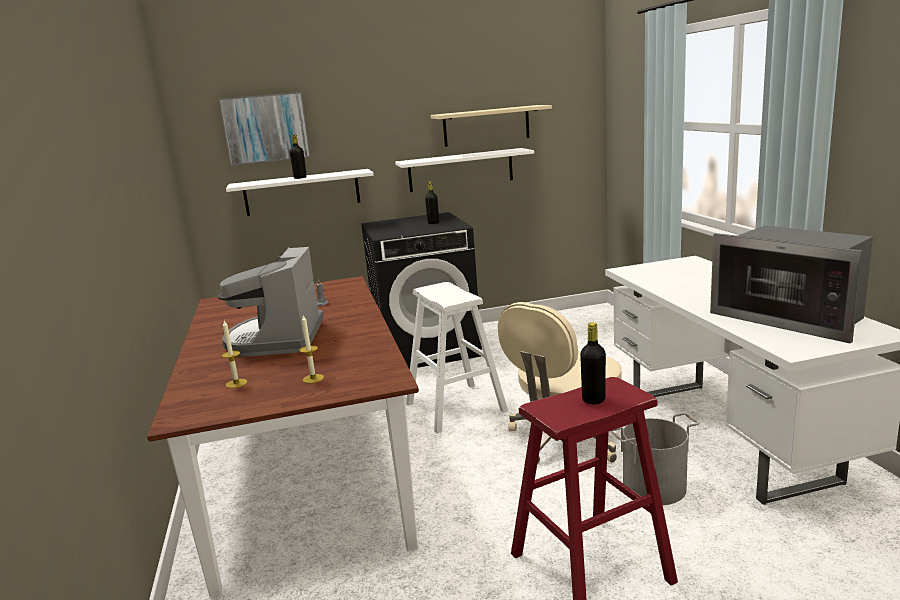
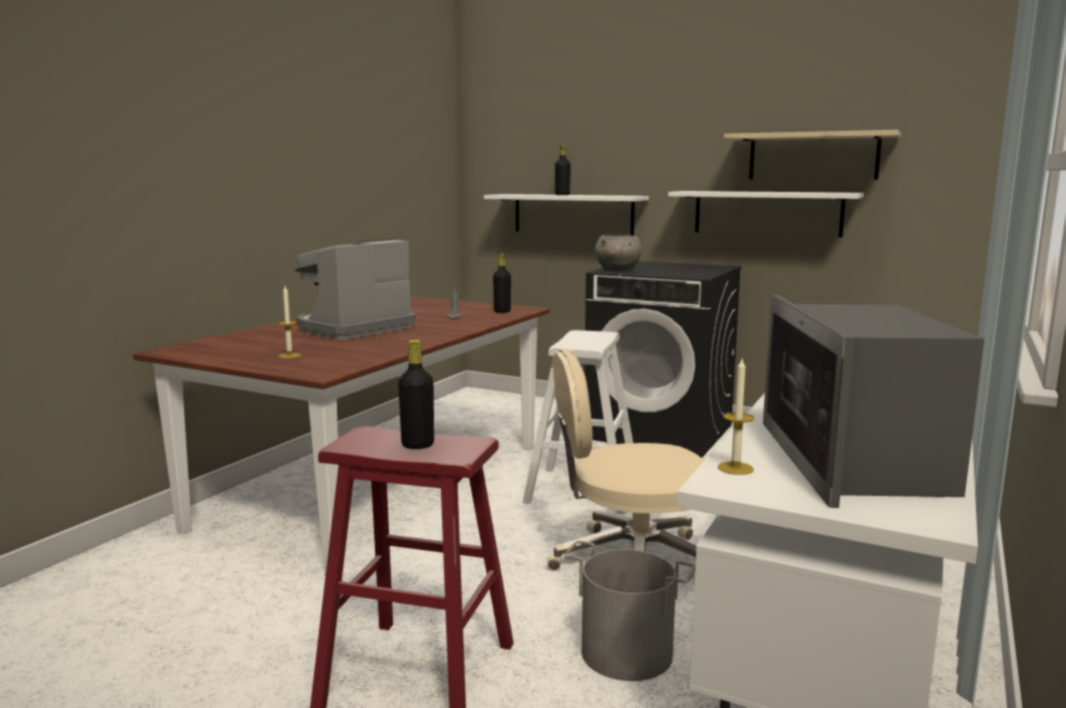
camera: 40 degrees right, 5 degrees down
picture [218,92,311,166] -> none
candle [222,321,247,388] -> candle moved to [718,359,754,475]
black bottle [425,181,439,224] -> black bottle moved to [493,254,511,313]
none -> grey bowl [595,234,642,272]

